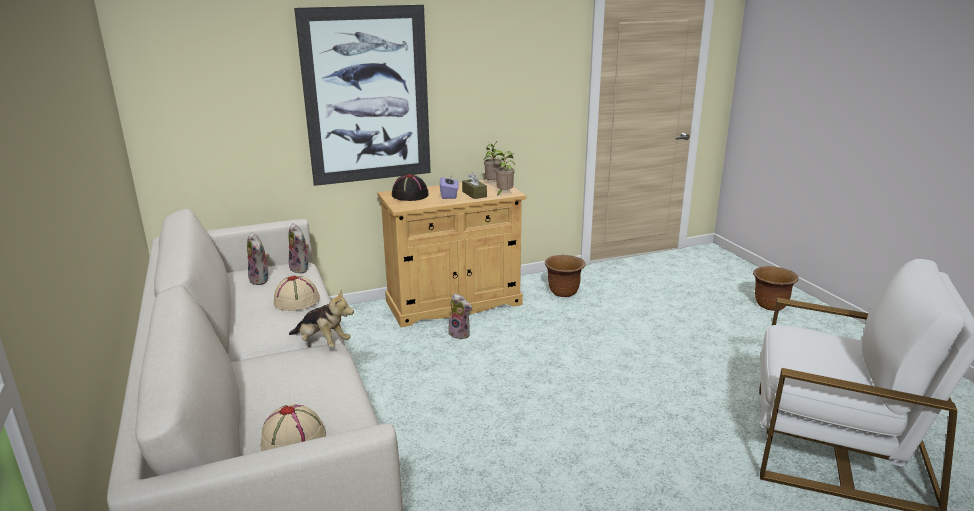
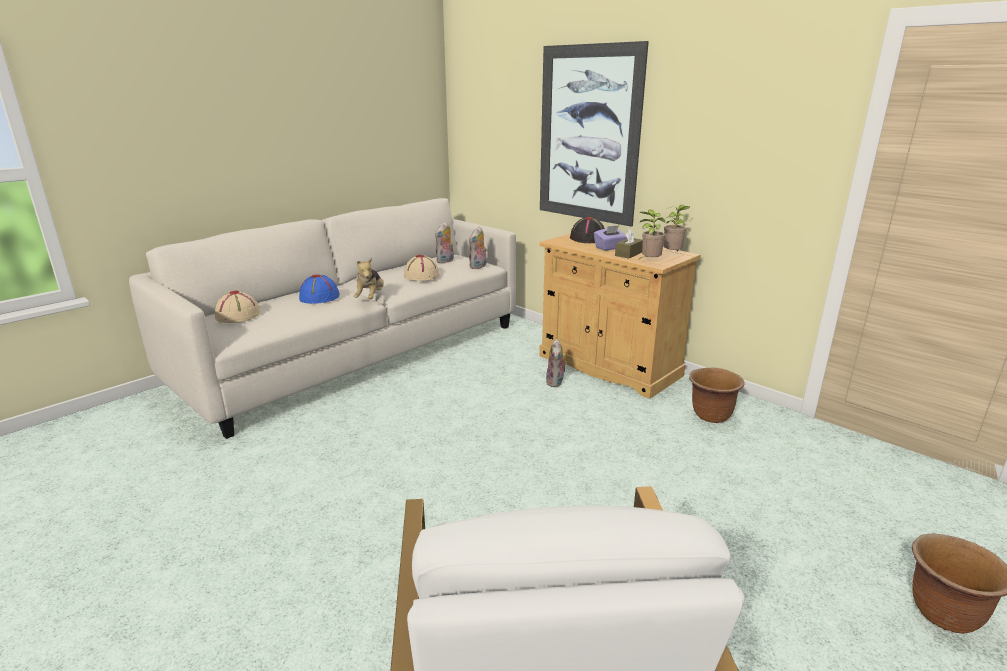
camera: 65 degrees right, 0 degrees up
none -> blue hat [299,274,340,304]

